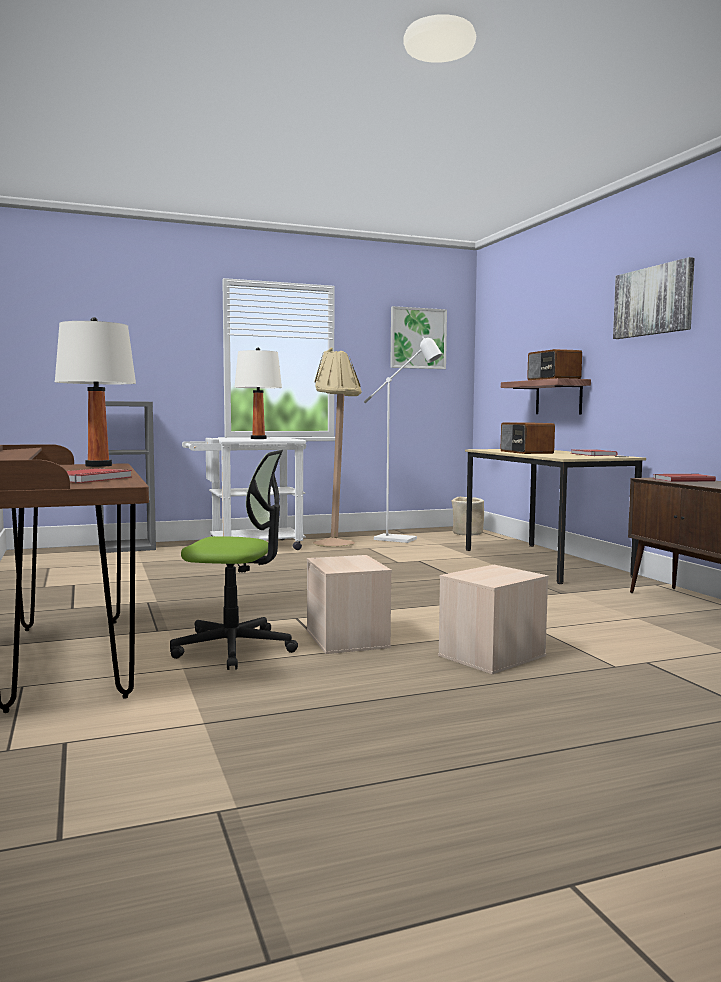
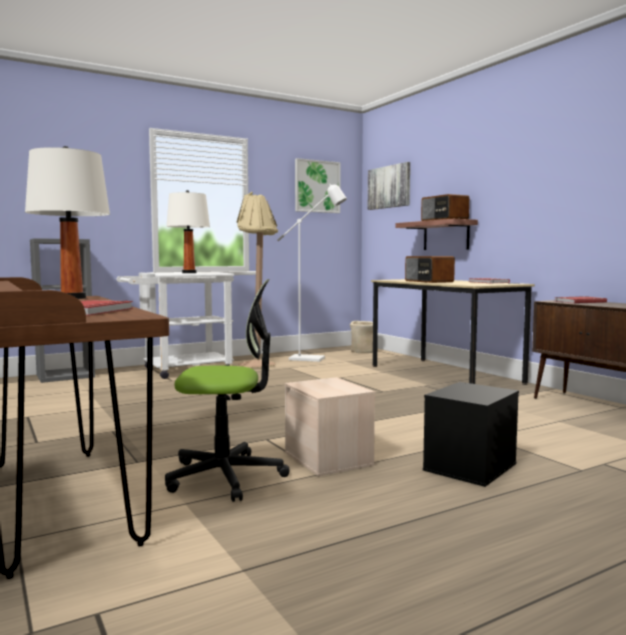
camera: 10 degrees left, 0 degrees up
beige storage box [438,565,549,674] -> black storage box [423,382,519,487]
picture [613,257,695,339] -> picture moved to [368,162,410,210]

